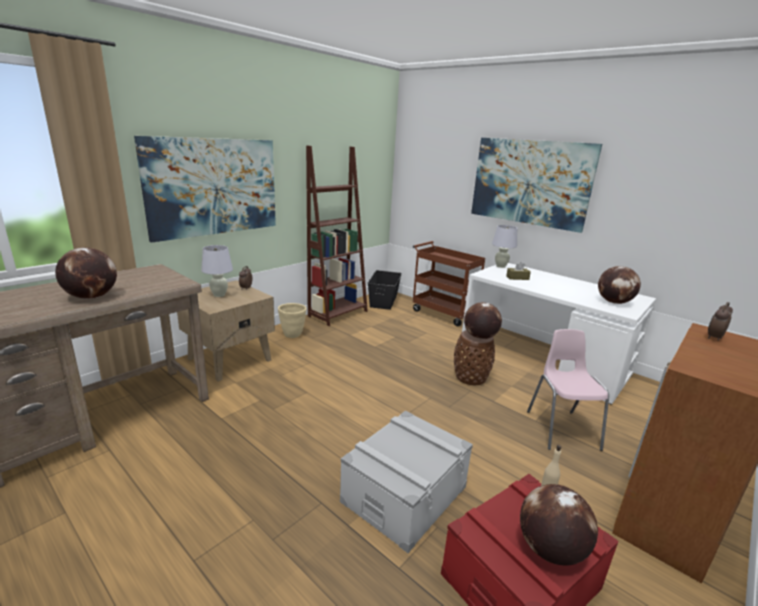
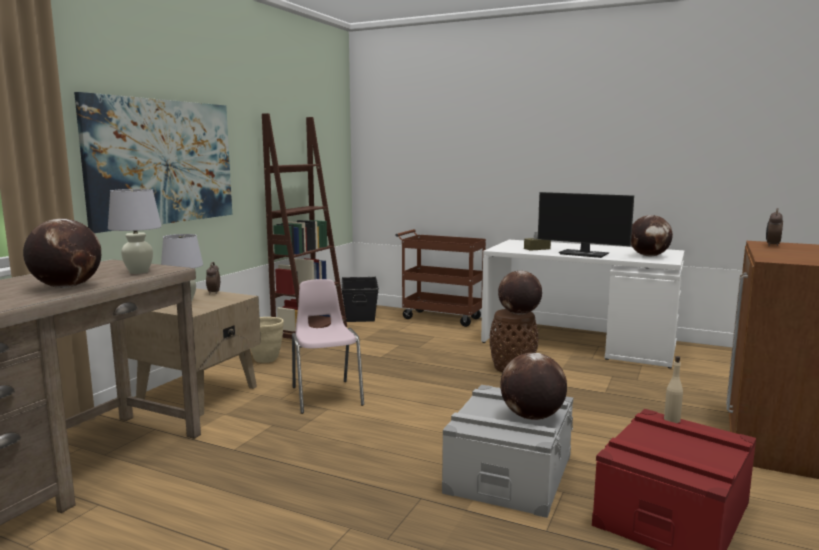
camera: 15 degrees left, 10 degrees down
picture [471,138,602,233] -> none
white table lamp [492,225,517,268] -> white table lamp moved to [108,189,162,274]
globe [520,484,598,566] -> globe moved to [500,353,567,420]
pink chair [527,329,609,451] -> pink chair moved to [292,279,364,414]
none -> monitor [538,192,634,258]

